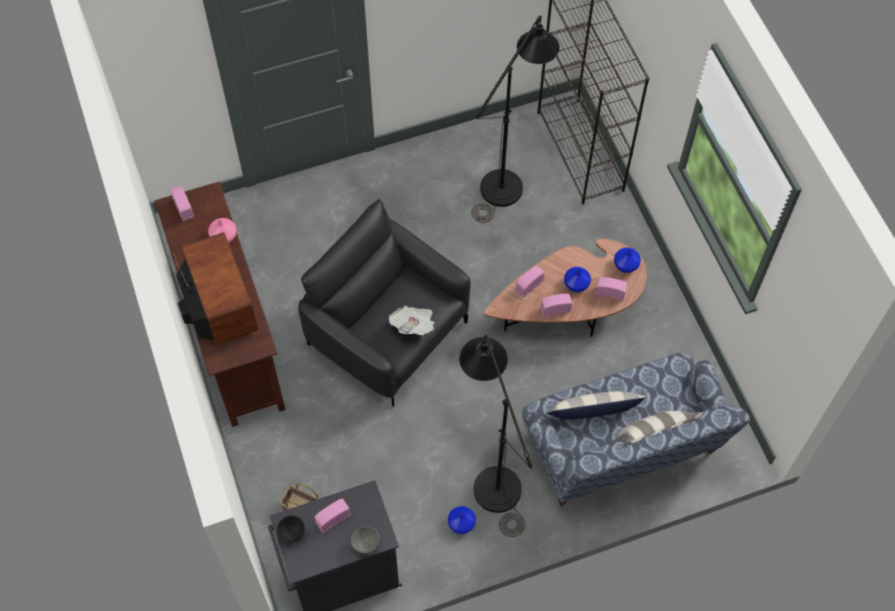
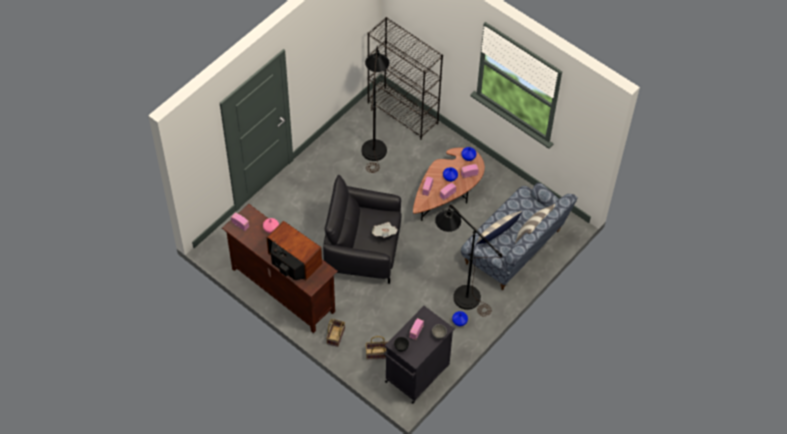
camera: 30 degrees left, 5 degrees down
none -> basket [326,319,345,347]

